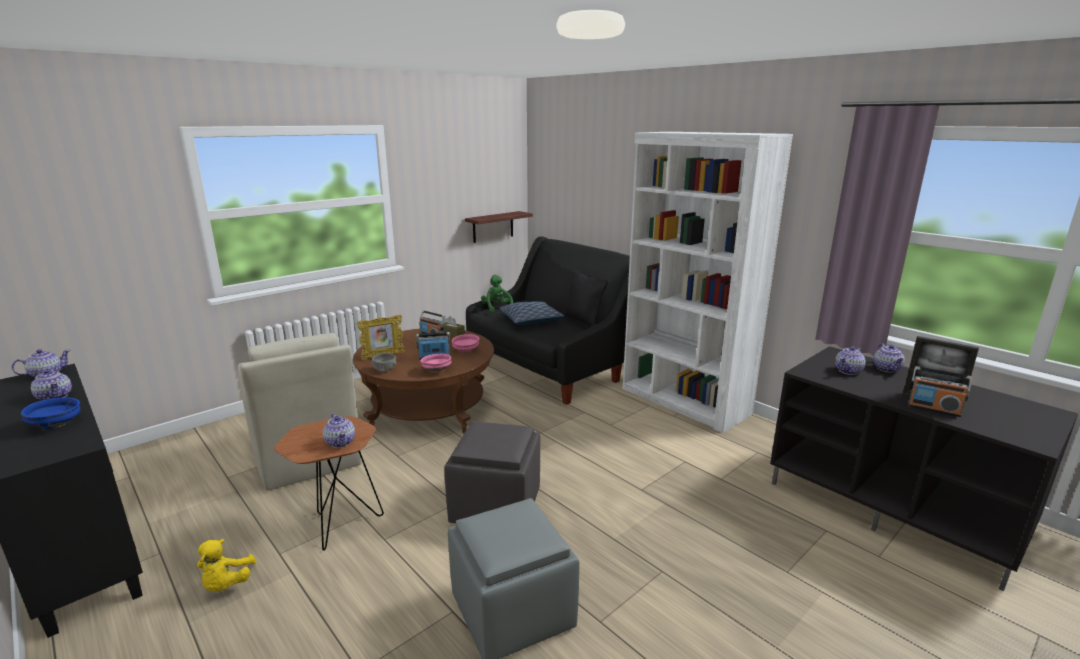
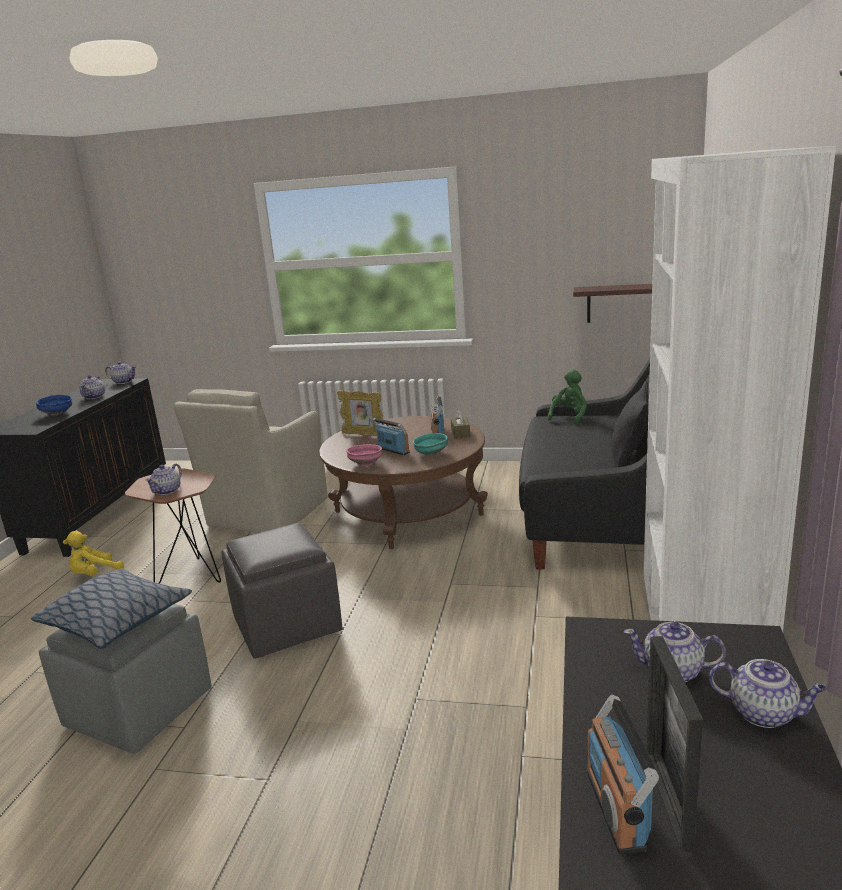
camera: 55 degrees right, 0 degrees up
grey bowl [371,353,396,372] -> none
pink bowl [452,334,480,353] -> turquoise bowl [413,433,448,456]
pillow [499,301,565,325] -> pillow moved to [31,569,192,649]
teapot [874,343,905,372] -> teapot turned 120 degrees counterclockwise [709,659,827,728]

